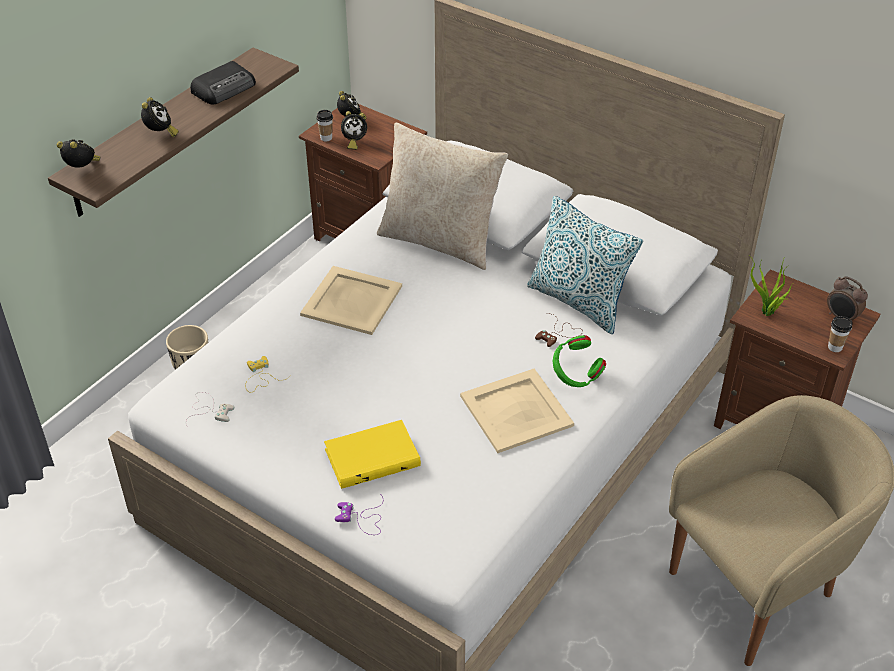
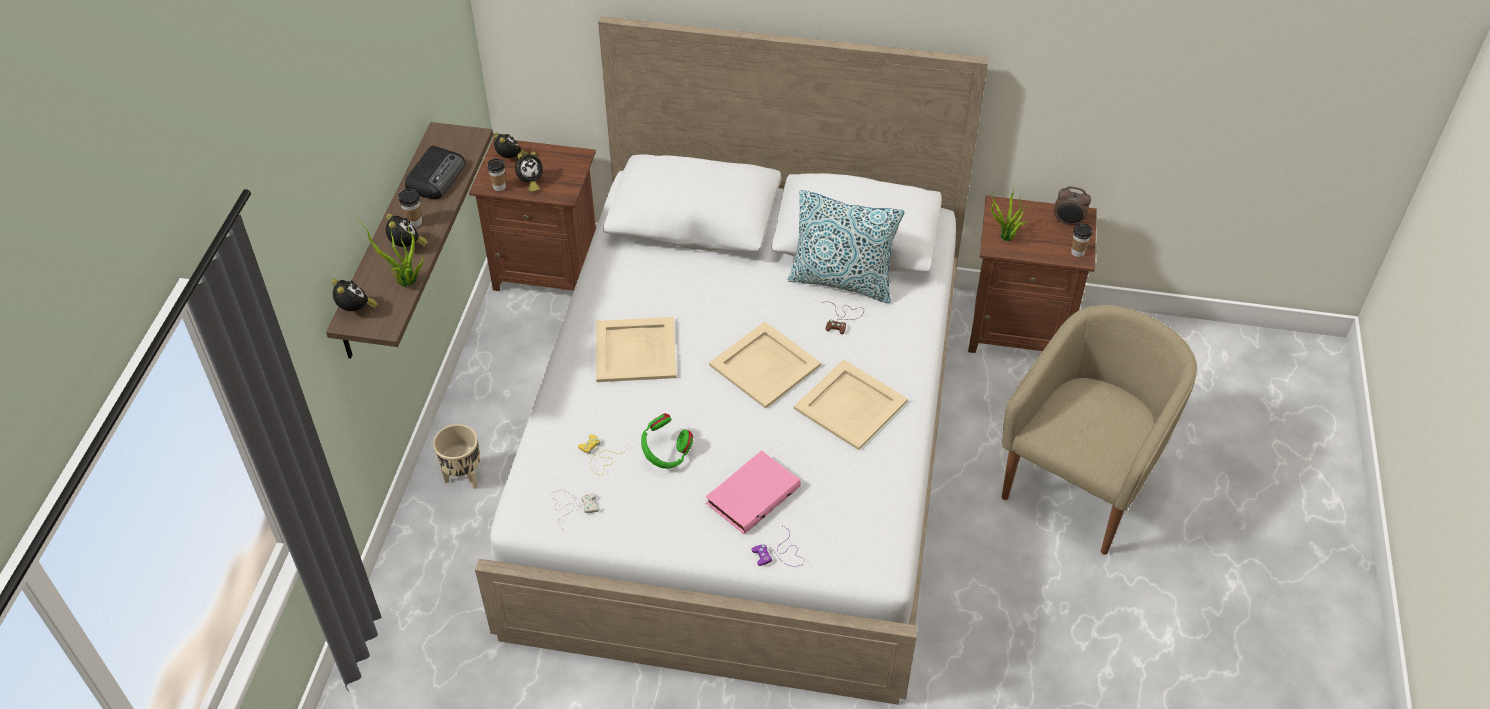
camera: 25 degrees left, 5 degrees up
alarm clock [57,139,100,168] -> alarm clock turned 60 degrees clockwise [331,279,378,311]
yellow book [324,420,421,489] -> pink book [706,450,801,534]
beige pillow [377,123,508,270] -> none
green headphones [553,335,606,387] -> green headphones moved to [641,413,693,469]
none -> potted plant [357,220,424,287]
none -> cup [398,189,422,227]
none -> beige tray [709,322,821,409]

